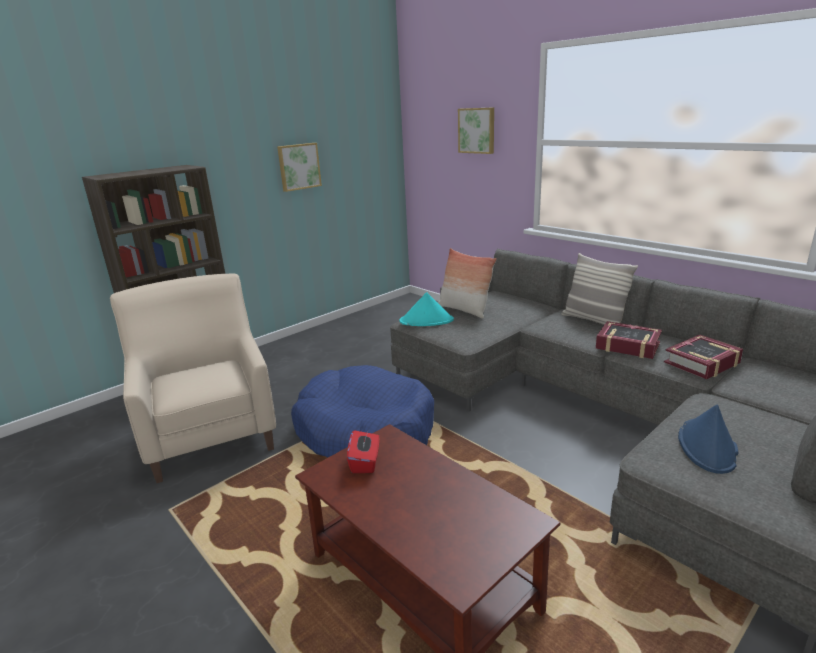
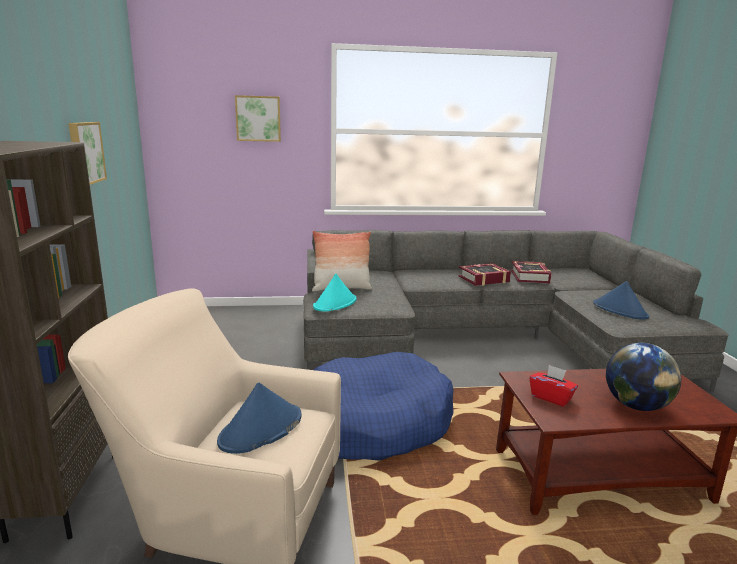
camera: 55 degrees left, 5 degrees down
pillow [561,253,638,325] -> none
none -> blue hat [217,383,302,454]
none -> globe [606,343,682,411]

